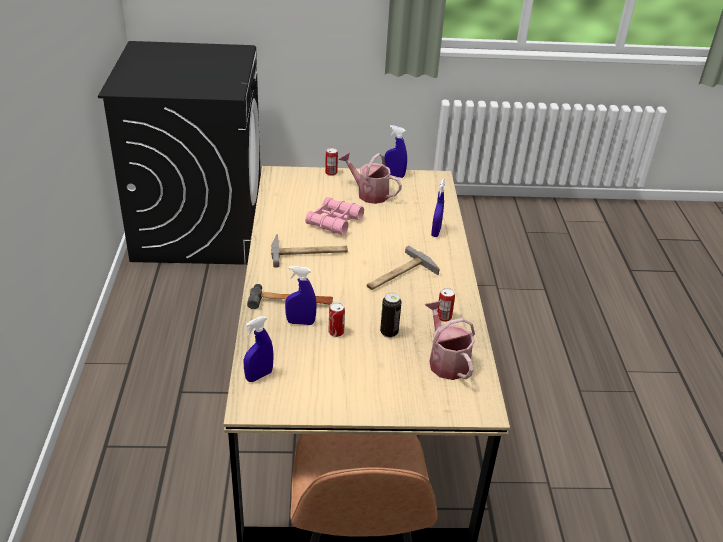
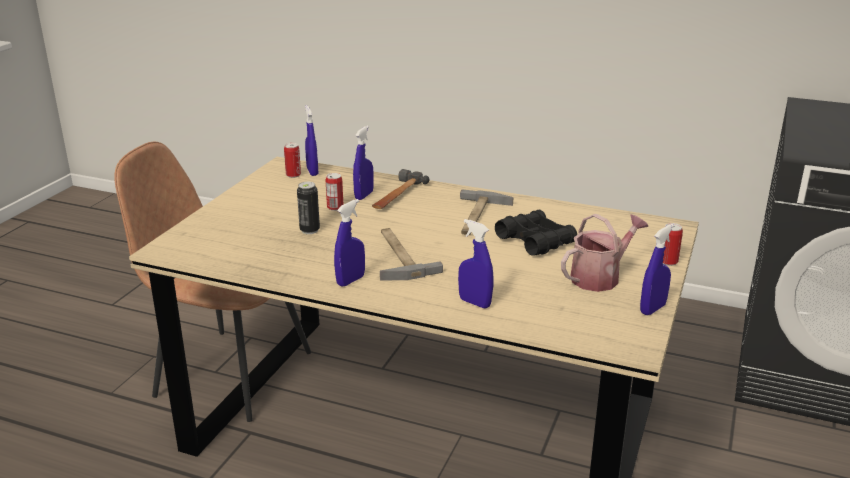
camera: 115 degrees right, 10 degrees down
pink binoculars [305,197,364,235] -> black binoculars [495,210,577,256]
watering can [425,301,475,380] -> none
can [437,288,455,322] -> can moved to [284,143,301,178]
none -> blue spray bottle [334,199,365,287]

